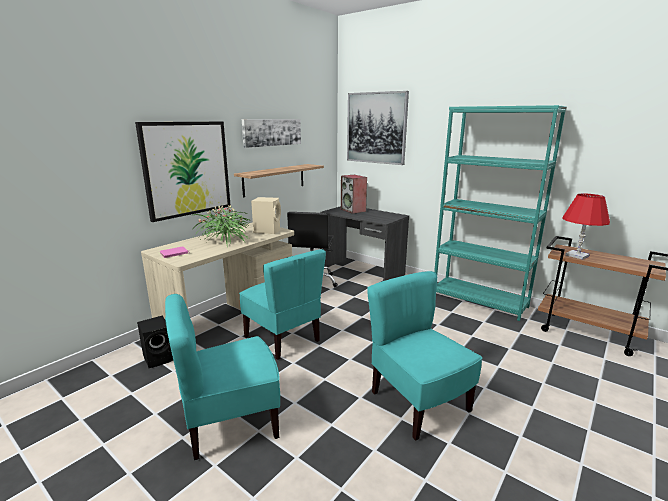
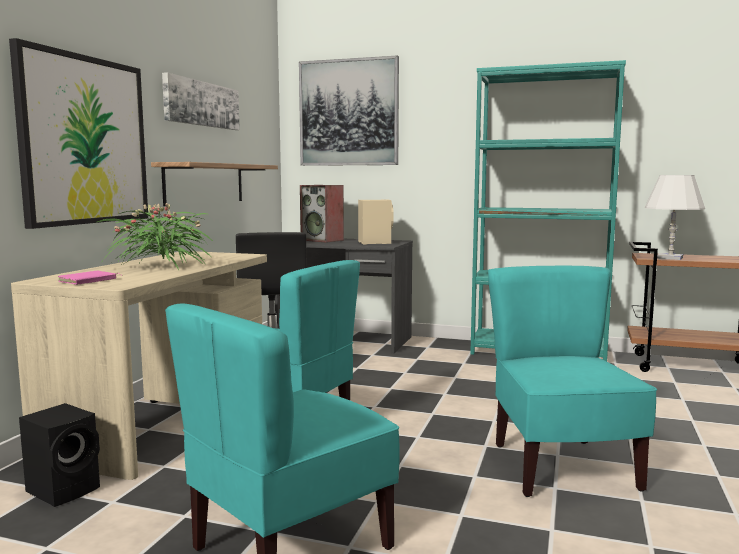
camera: 20 degrees left, 10 degrees down
beige speaker [251,197,281,234] -> beige speaker moved to [358,199,394,245]
turquoise chair [367,271,483,441] -> turquoise chair turned 45 degrees clockwise [488,266,657,497]
red table lamp [562,193,610,260] -> white table lamp [645,175,705,260]

